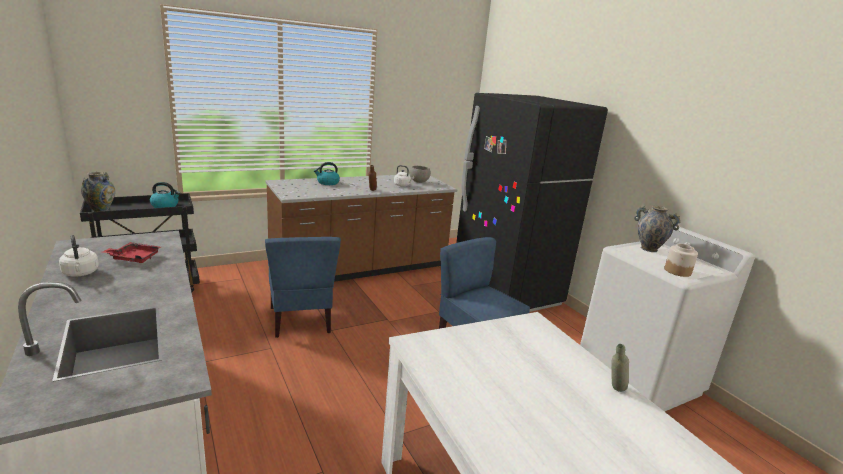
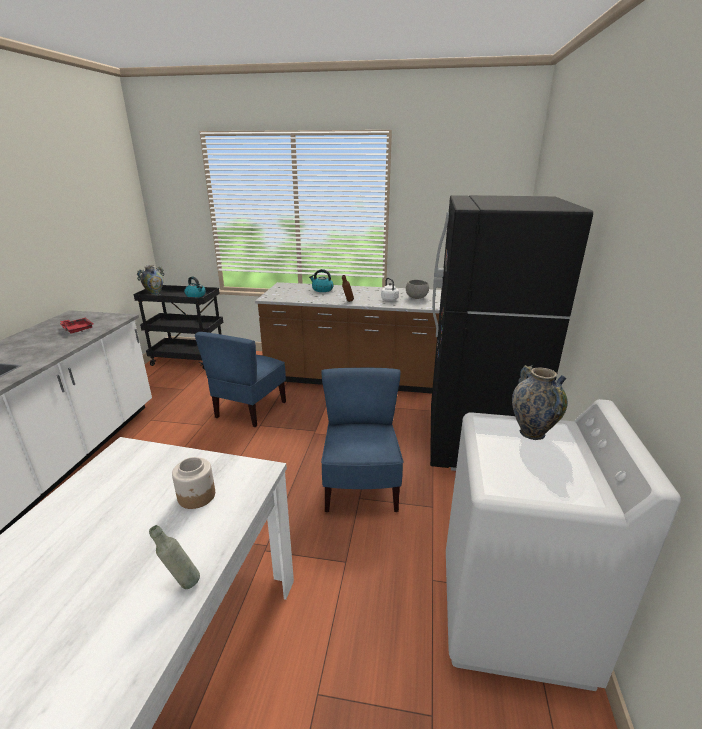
camera: 40 degrees right, 5 degrees up
white kettle [59,235,99,277] -> none
jar [664,244,698,277] -> jar moved to [172,457,215,509]

